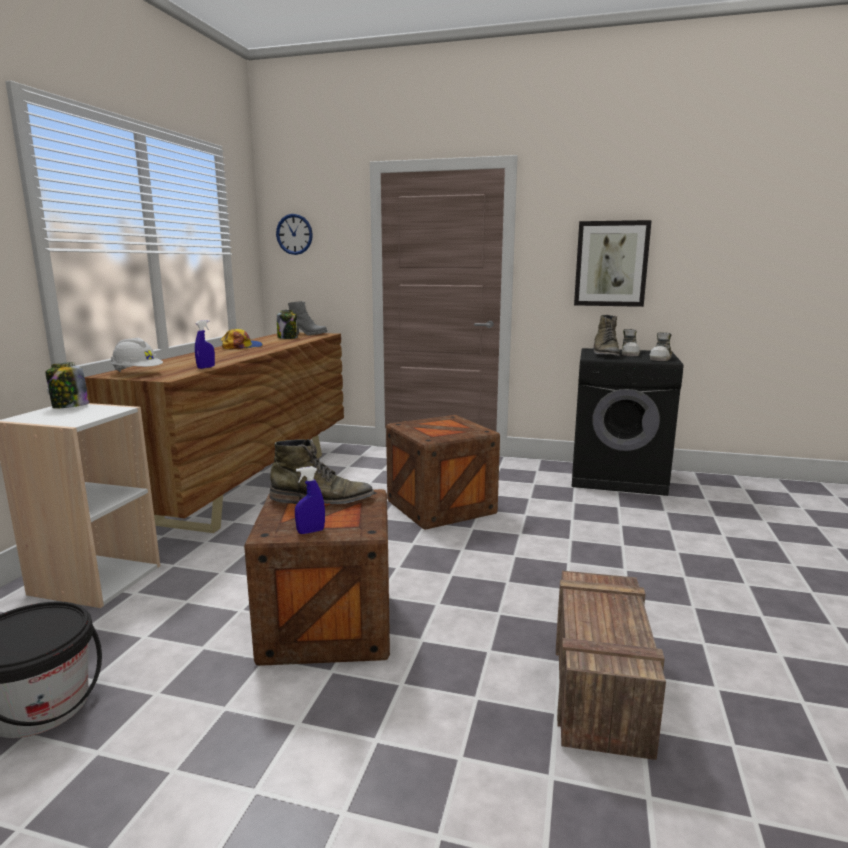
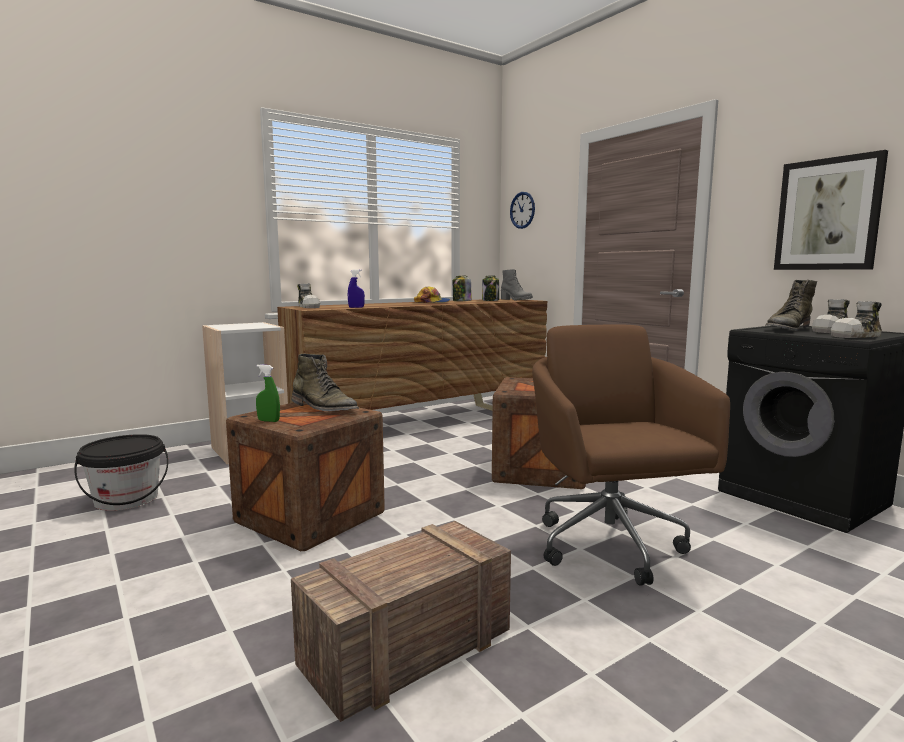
camera: 40 degrees right, 5 degrees down
jar [46,362,89,408] -> jar moved to [453,276,472,301]
white hard hat [111,338,163,372] -> shoe [297,283,320,308]
blue spray bottle [295,466,325,534] -> green spray bottle [256,364,280,422]
none -> brown office chair [532,325,730,586]

